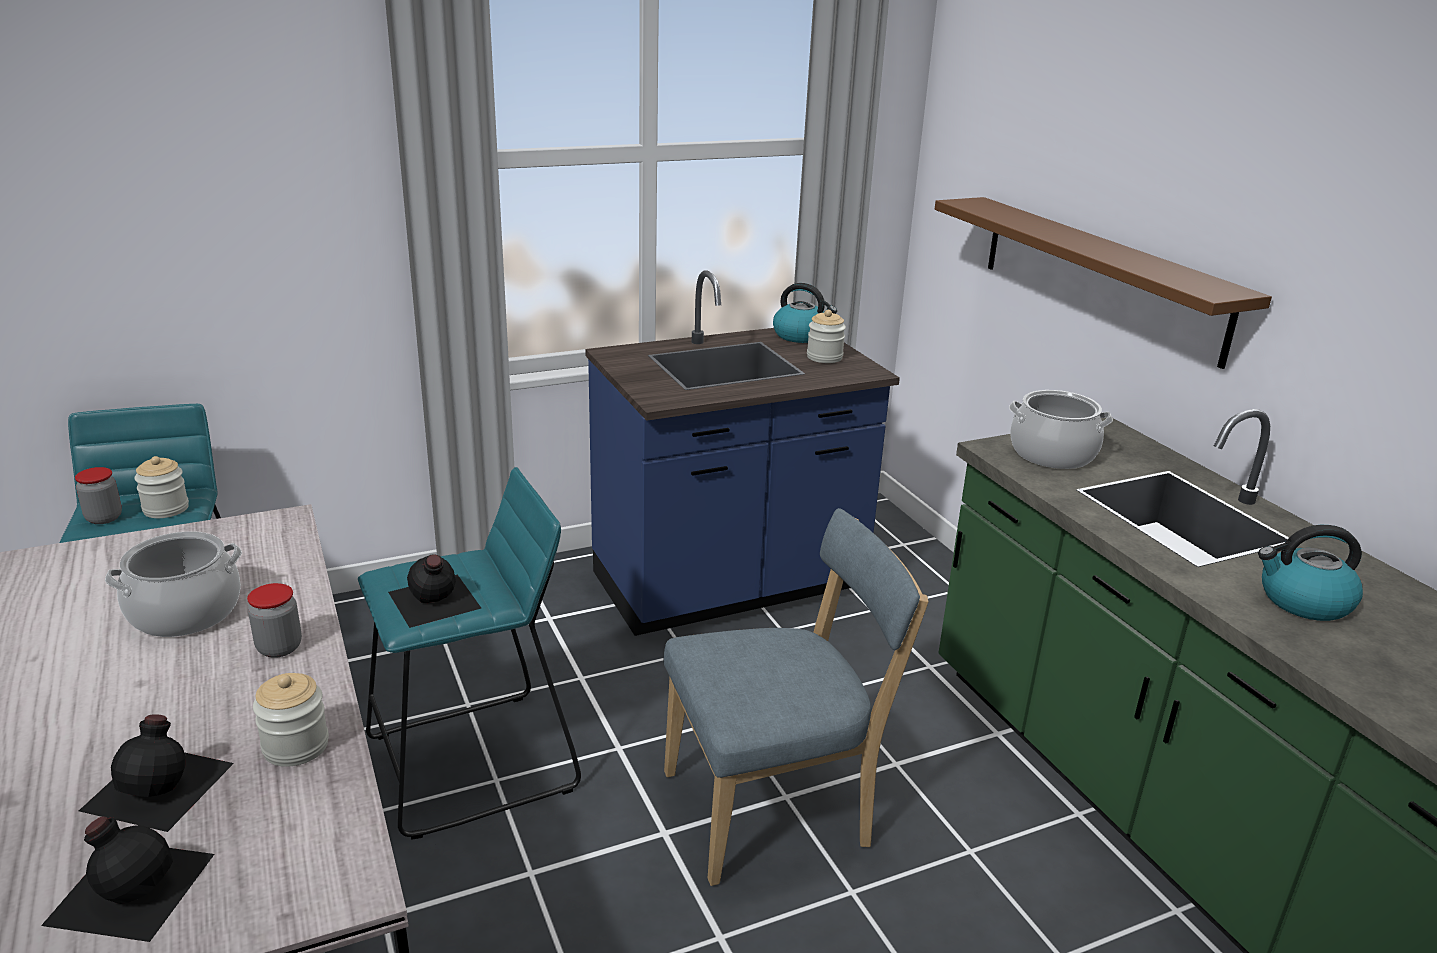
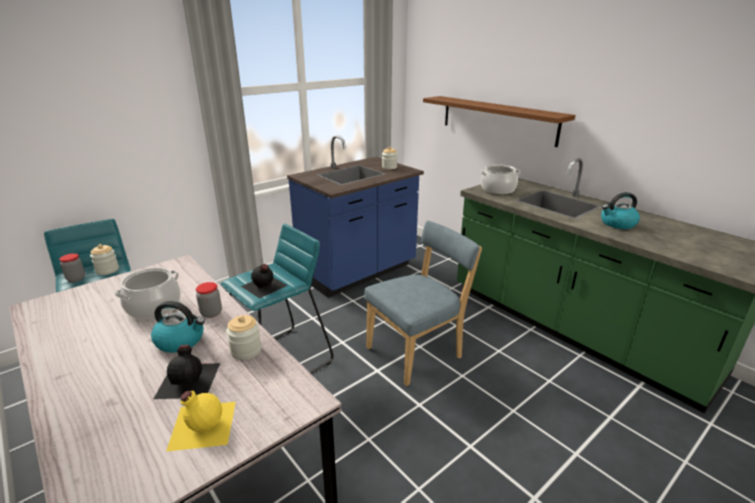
camera: 15 degrees left, 0 degrees up
black bottle [41,816,214,942] -> yellow bottle [166,391,236,452]
kettle [773,283,837,343] -> kettle moved to [151,301,205,353]

